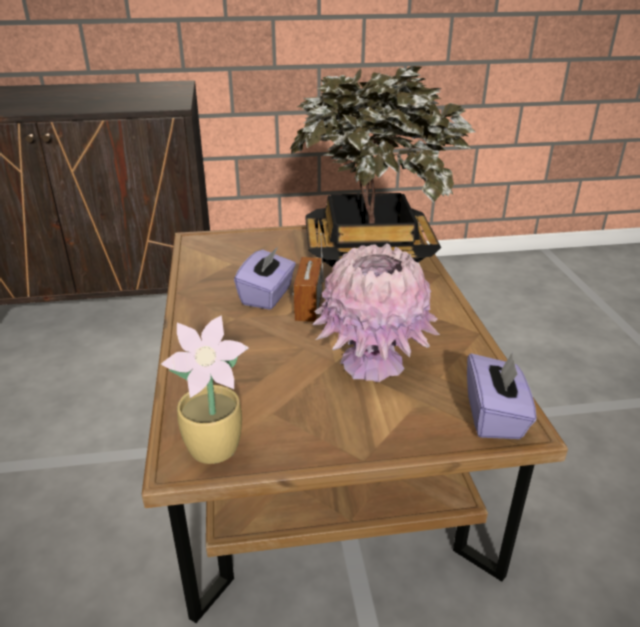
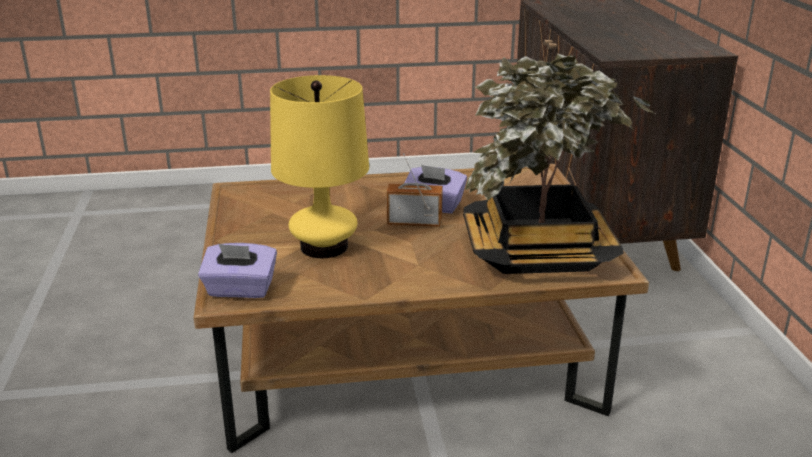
camera: 90 degrees right, 5 degrees down
potted plant [161,315,249,464] -> none
pink vase [312,243,440,382] -> yellow table lamp [270,75,369,258]

